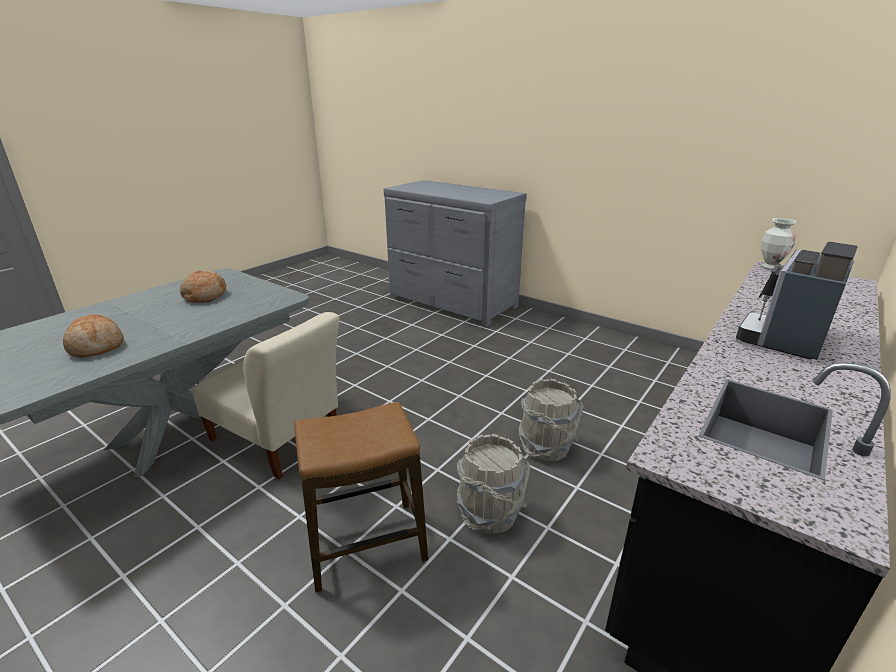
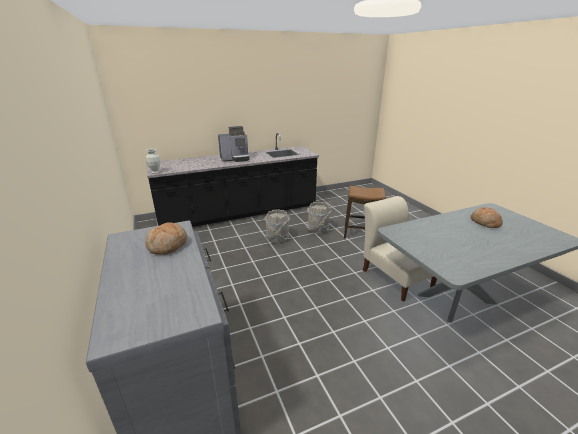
camera: 150 degrees left, 0 degrees up
bread [180,270,226,303] -> bread moved to [145,222,187,255]

